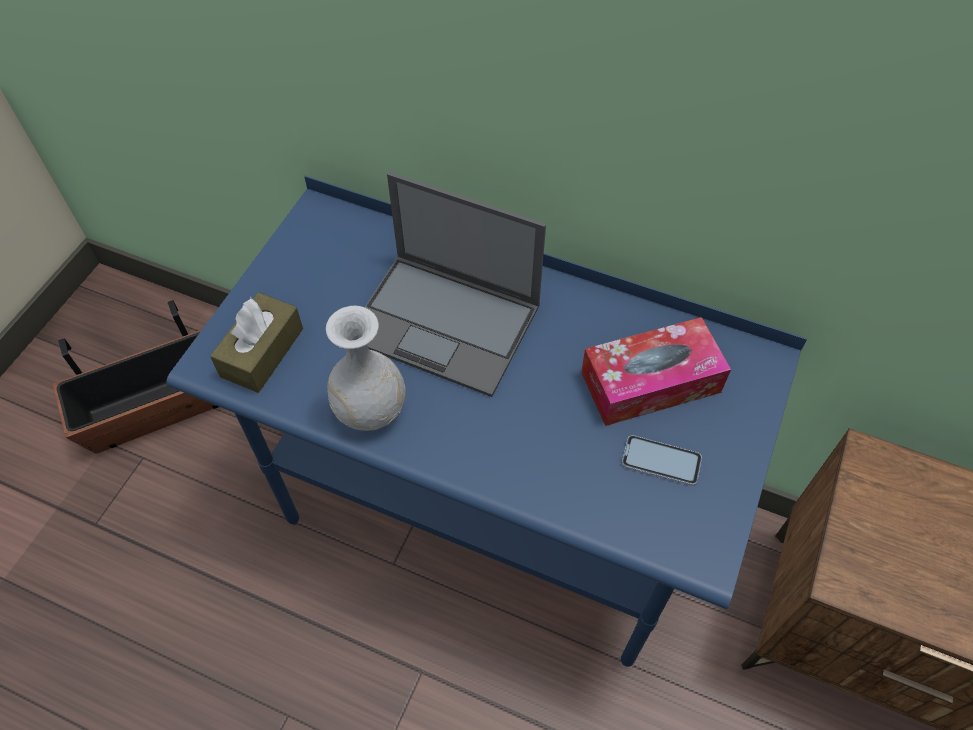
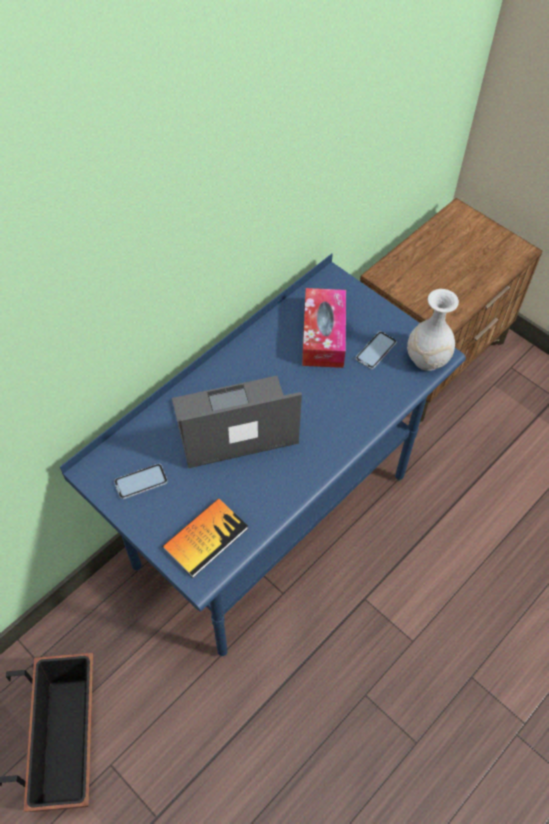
camera: 70 degrees left, 0 degrees up
brown tissue box [210,292,303,393] -> book [162,498,248,578]
white vase [326,306,406,431] -> white vase moved to [407,289,459,371]
laptop [365,172,546,397] -> laptop turned 150 degrees counterclockwise [172,376,302,468]
none -> phone [114,464,168,499]

